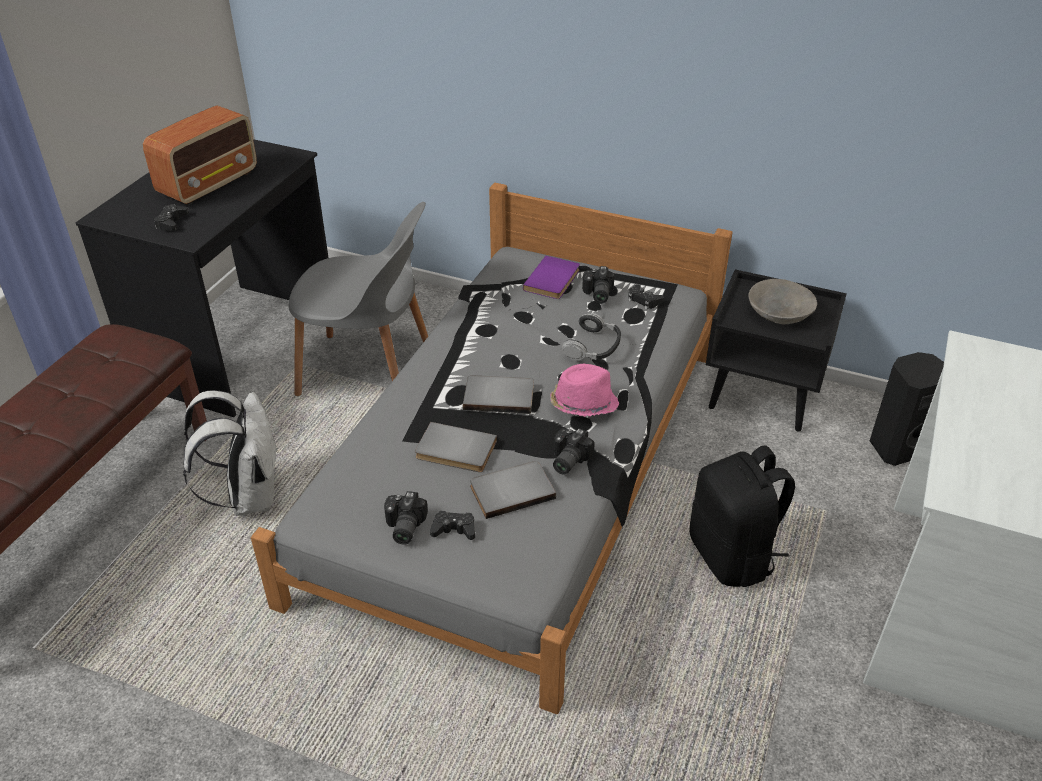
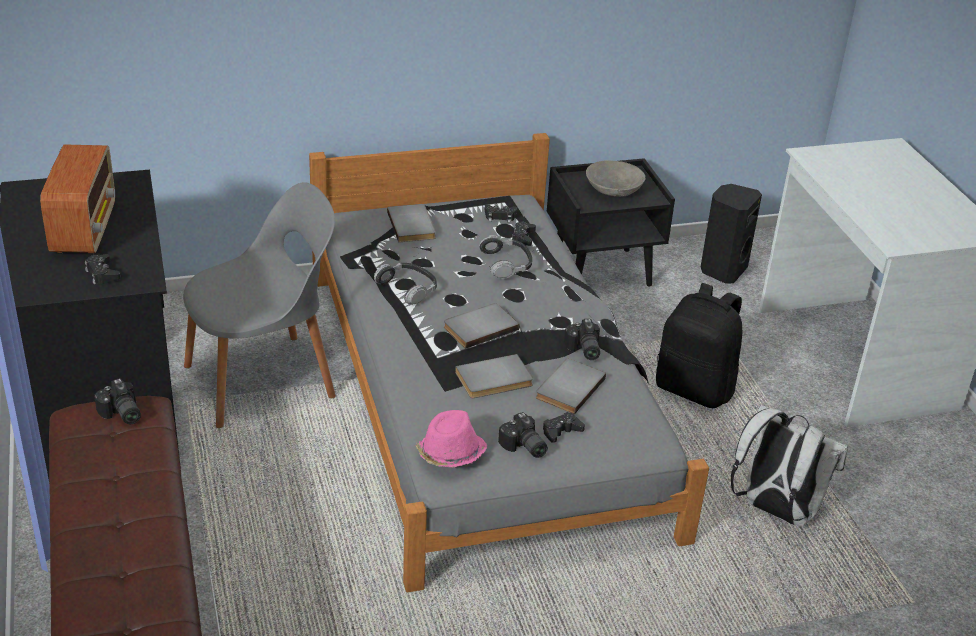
camera: 40 degrees left, 5 degrees down
white backpack [183,391,278,516] -> white backpack moved to [731,404,848,527]
purple book [523,256,580,299] -> grey book [387,204,436,242]
pink hat [550,364,619,417] -> pink hat moved to [415,410,487,467]
camera [582,266,615,304] -> camera moved to [94,378,141,424]
none -> headphones [374,263,437,305]
none -> black game controller [512,222,536,246]

